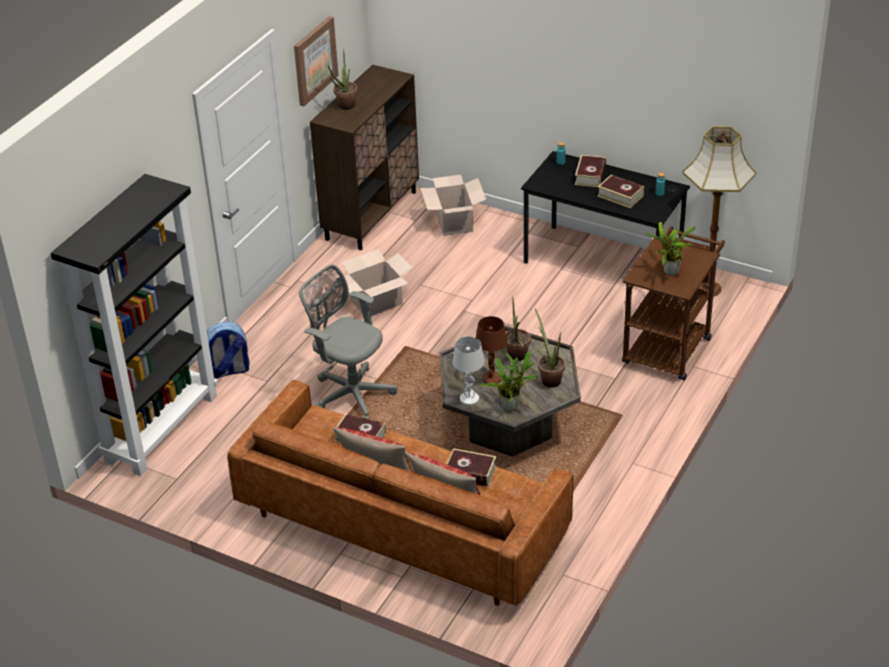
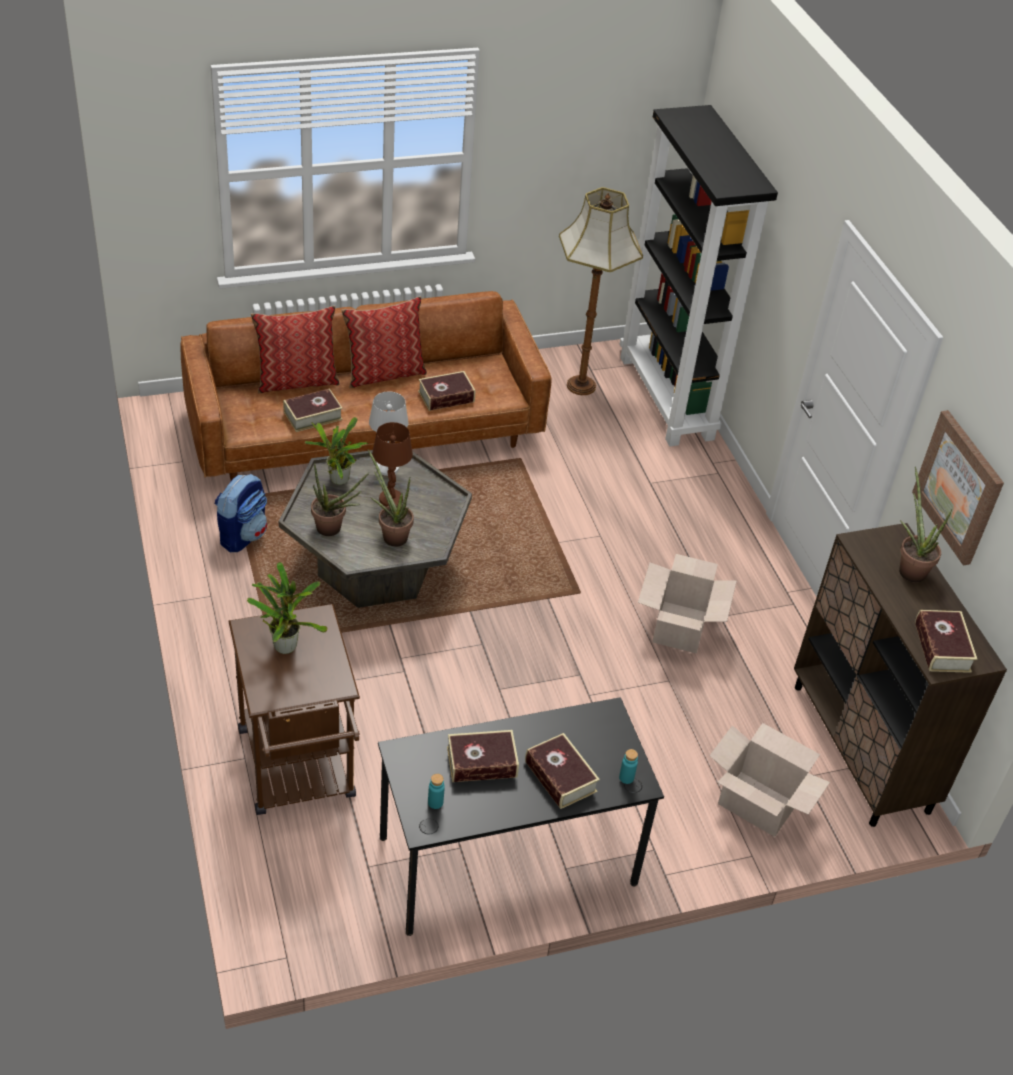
camera: 130 degrees right, 5 degrees up
backpack [207,322,250,379] -> backpack moved to [215,474,267,552]
grey office chair [299,264,397,419] -> none
floor lamp [683,126,756,296] -> floor lamp moved to [559,187,643,395]
none -> book [915,610,977,673]

